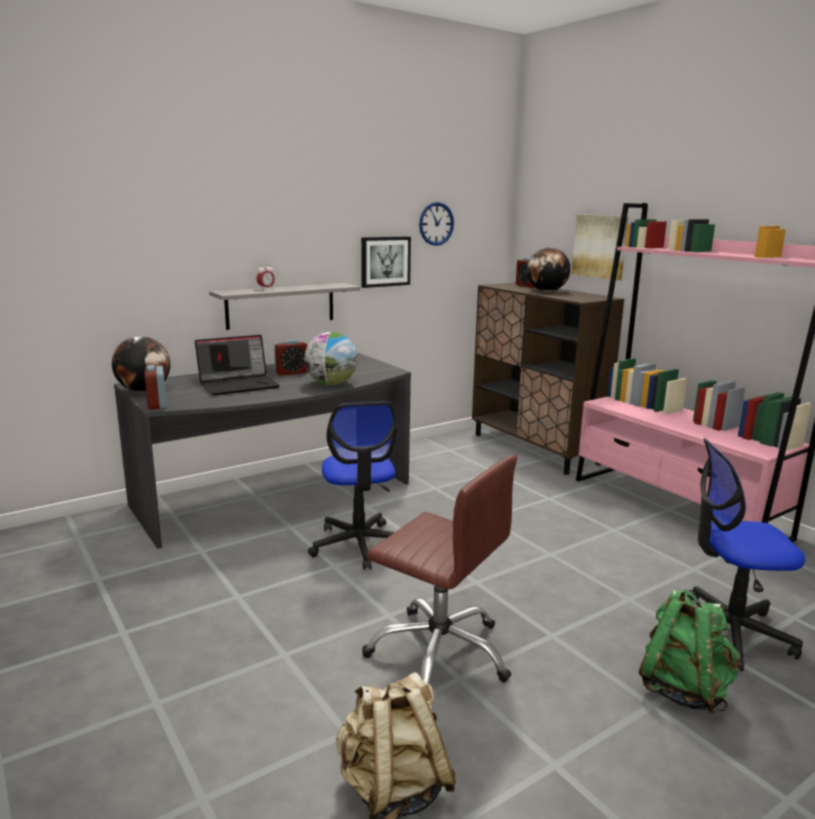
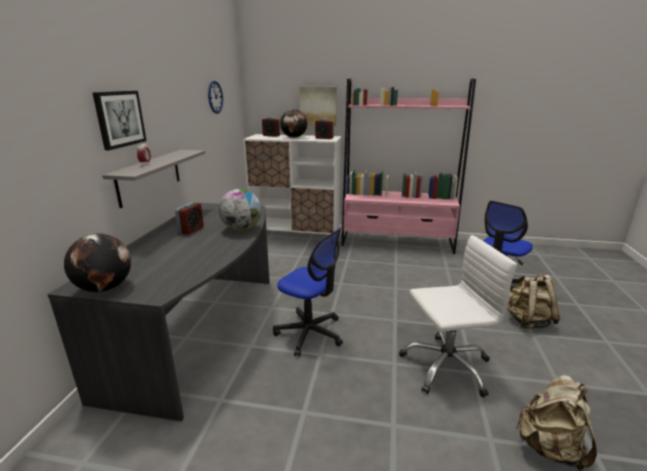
camera: 45 degrees left, 5 degrees up
alarm clock [145,365,167,410] -> alarm clock moved to [315,119,334,139]
laptop [195,335,280,395] -> none
picture [361,236,411,288] -> picture moved to [92,91,147,150]
brown office chair [362,455,517,685] -> white office chair [399,235,517,398]
brown cabinet [472,282,624,475] -> white cabinet [243,134,341,235]
green backpack [639,589,741,713] -> beige backpack [507,274,560,329]

